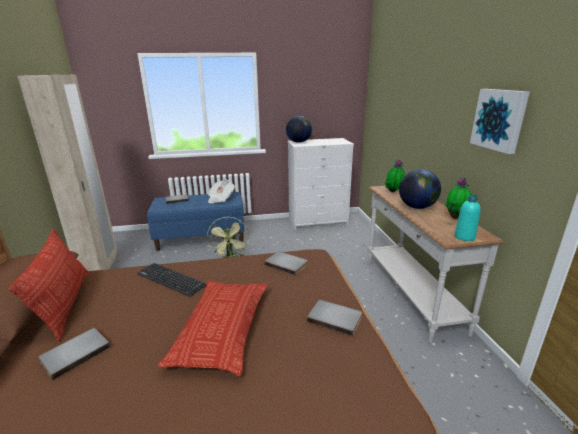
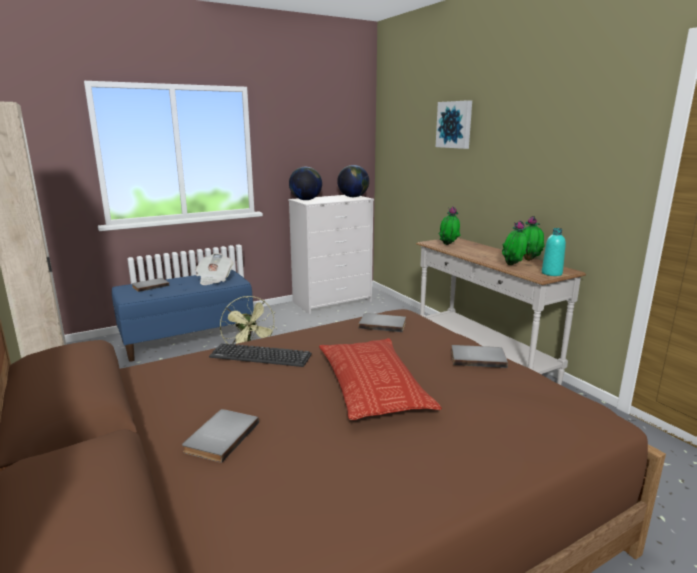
camera: 20 degrees left, 5 degrees down
pillow [8,229,89,342] -> none
globe [399,169,441,209] -> globe moved to [337,165,369,197]
picture [470,89,530,154] -> picture moved to [436,100,472,149]
none -> potted plant [502,220,527,265]

